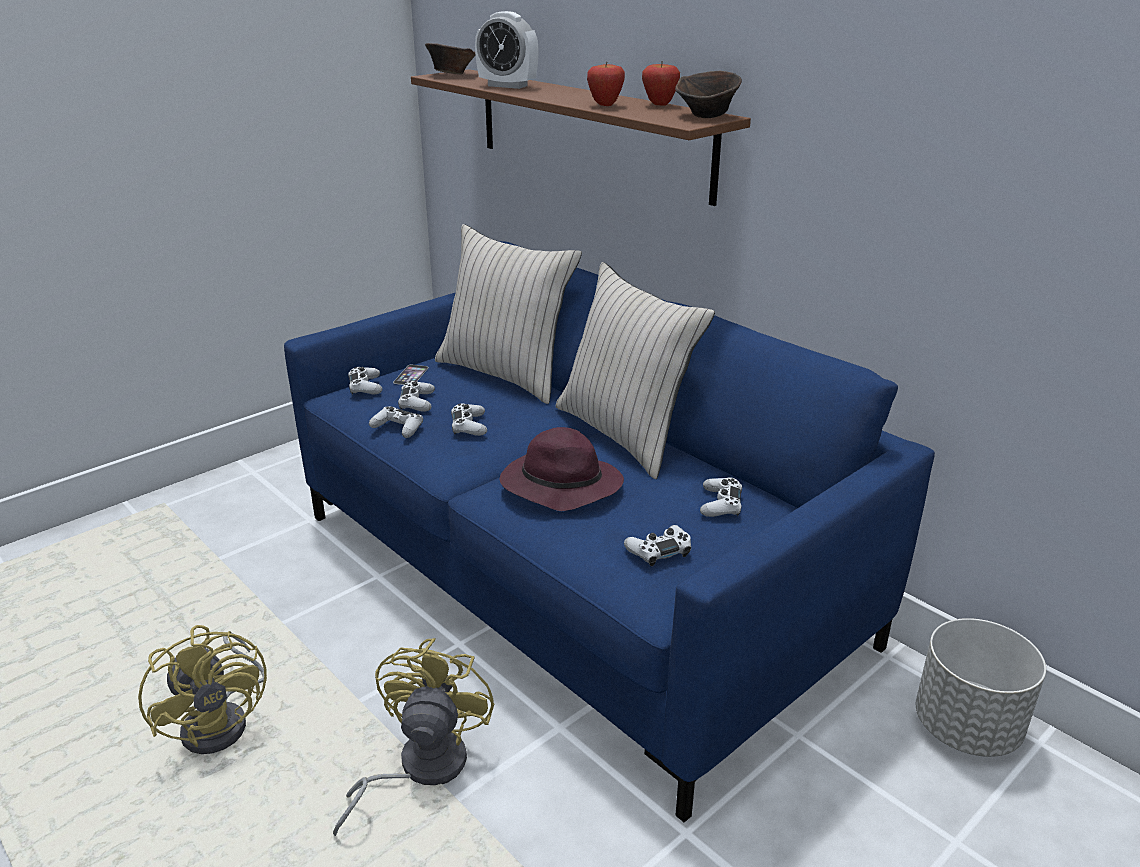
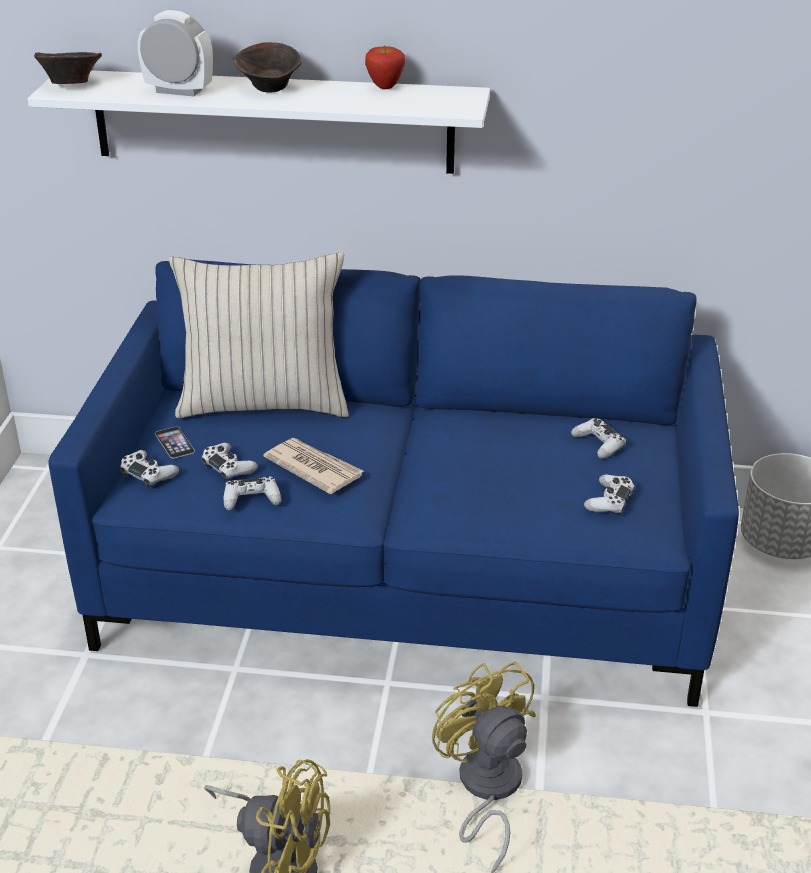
camera: 40 degrees left, 5 degrees up
brown shelf [411,69,751,206] -> white shelf [28,70,490,174]
white game controller [451,403,487,436] -> newspaper [263,438,363,494]
alarm clock [475,11,538,89] -> alarm clock turned 150 degrees counterclockwise [138,10,213,96]
purple hat [500,427,624,511] -> none
beige pillow [556,262,715,479] -> none
apple [587,61,625,106] -> none
brown bowl [675,71,742,118] -> brown bowl moved to [233,42,302,93]

